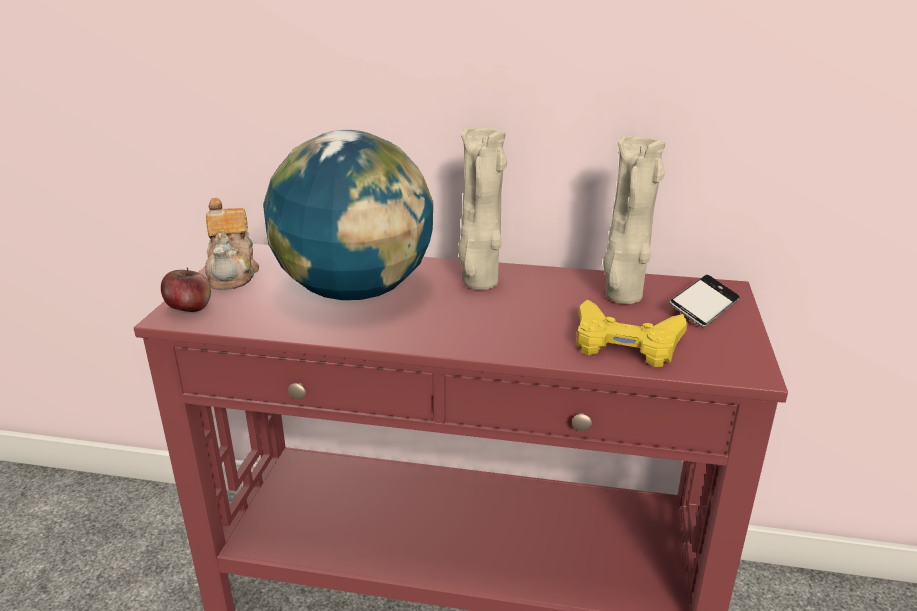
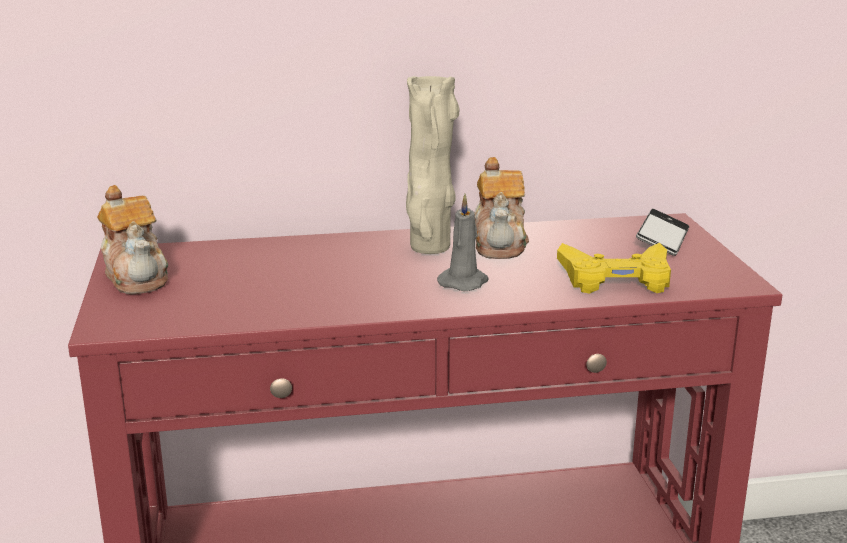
camera: 20 degrees left, 5 degrees down
apple [161,268,211,312] -> none
globe [263,130,433,300] -> none
beige vase [603,135,665,304] -> none
none -> grey candle [437,194,489,291]
none -> teapot [475,157,529,259]

